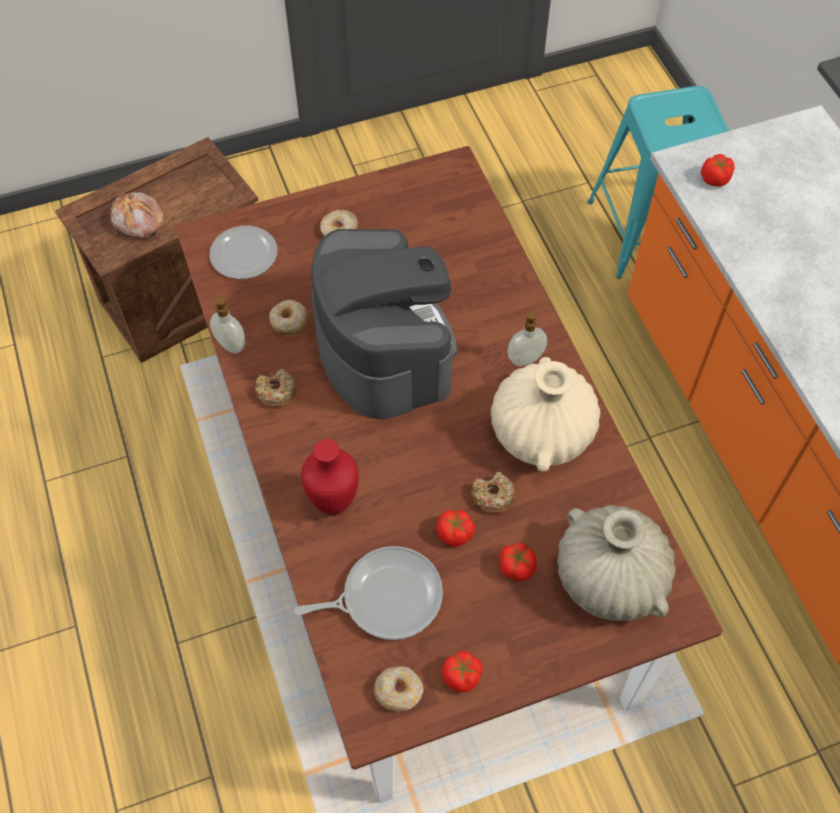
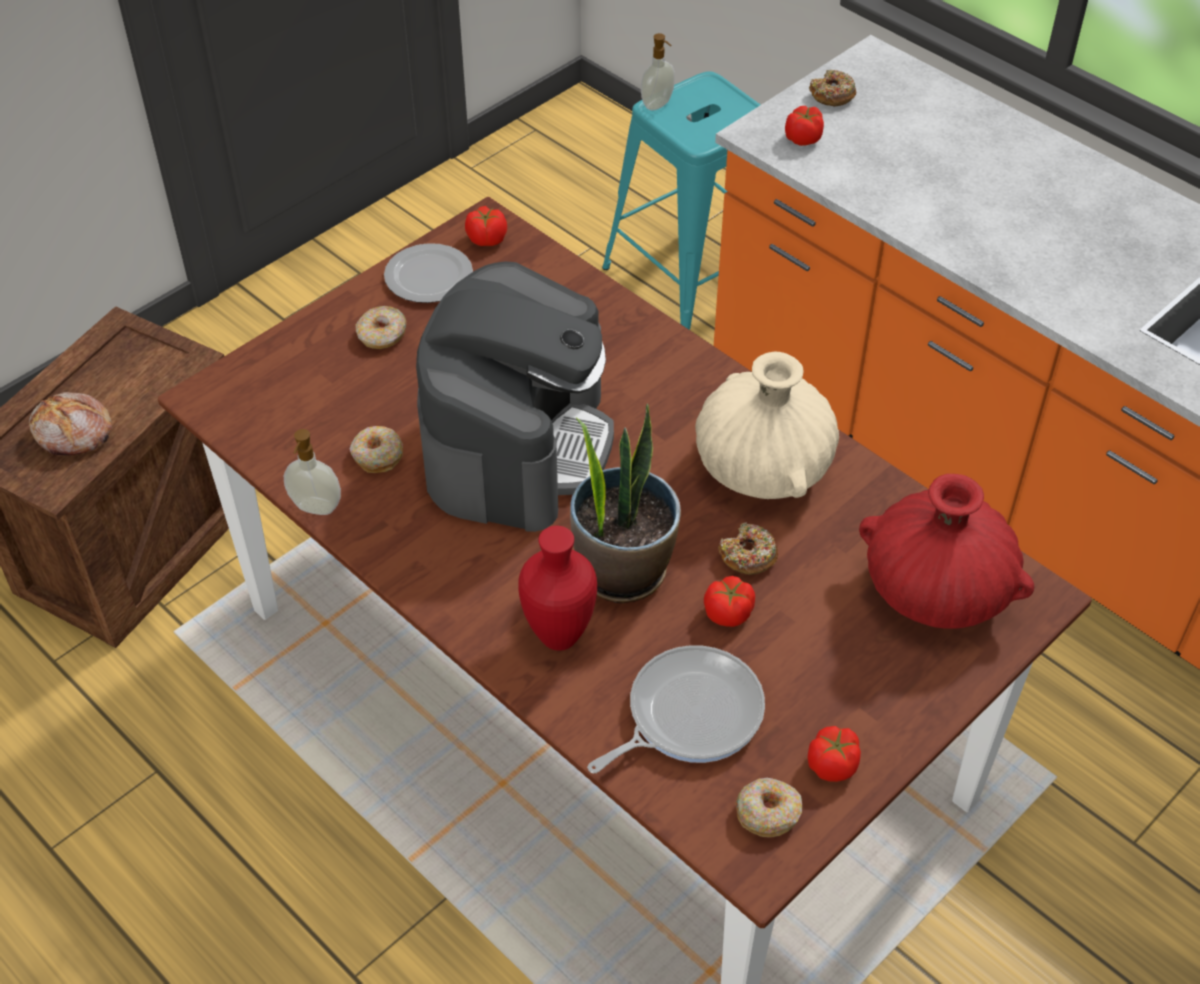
camera: 25 degrees left, 10 degrees down
plate [209,226,278,279] -> plate moved to [384,243,473,303]
donut [255,369,297,407] -> donut moved to [809,70,856,106]
coffee machine [311,229,457,419] -> coffee machine turned 60 degrees clockwise [416,261,614,532]
tomato [499,543,537,581] -> tomato moved to [465,206,507,246]
soap dispenser [507,310,547,366] -> soap dispenser moved to [641,33,675,110]
beige vase [557,505,676,621] -> red vase [859,474,1034,629]
none -> potted plant [570,404,681,603]

